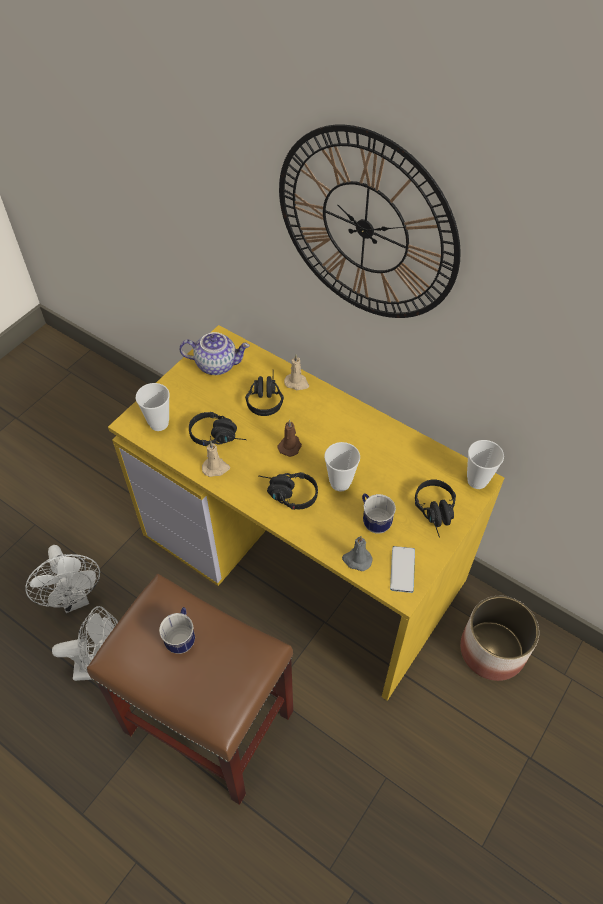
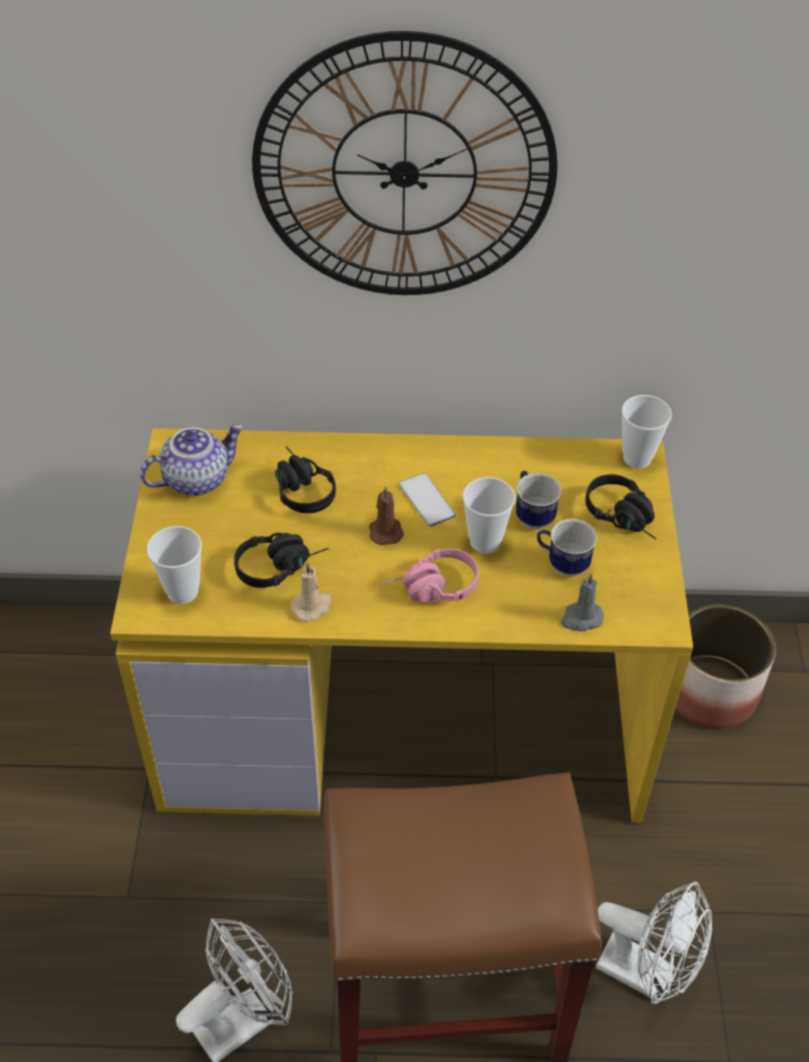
camera: 35 degrees left, 5 degrees down
white fan [25,545,100,613] -> white fan moved to [596,882,712,1004]
mug [159,607,195,654] -> mug moved to [516,471,561,529]
black headphones [258,472,318,510] -> pink headphones [383,548,479,603]
beige candle [284,355,309,390] -> none
phone [390,546,415,593] -> phone moved to [399,473,456,527]

